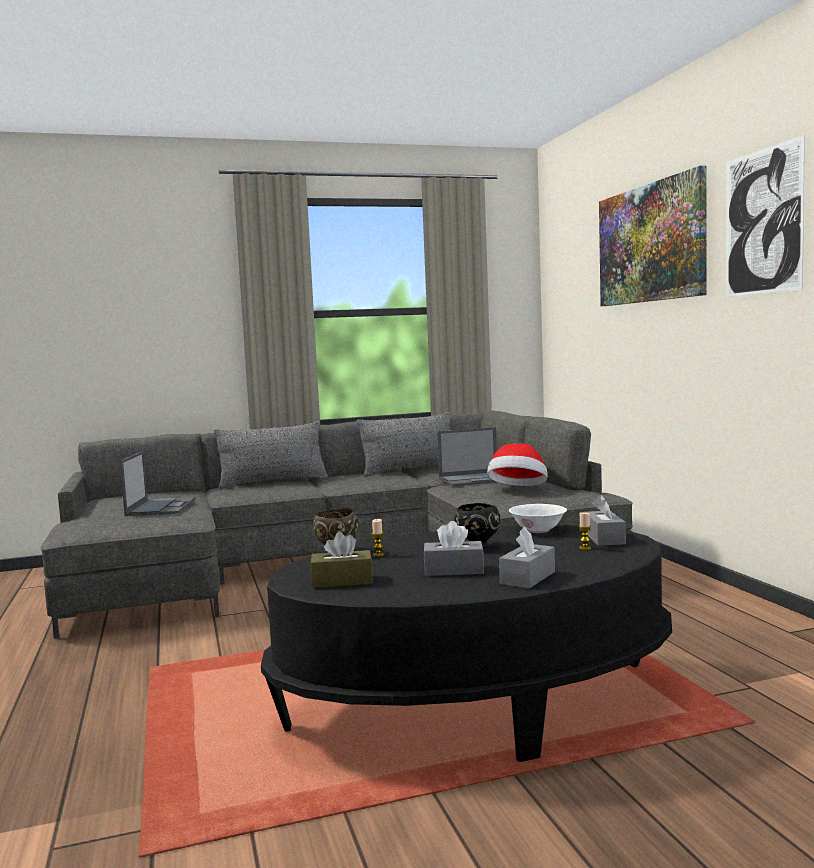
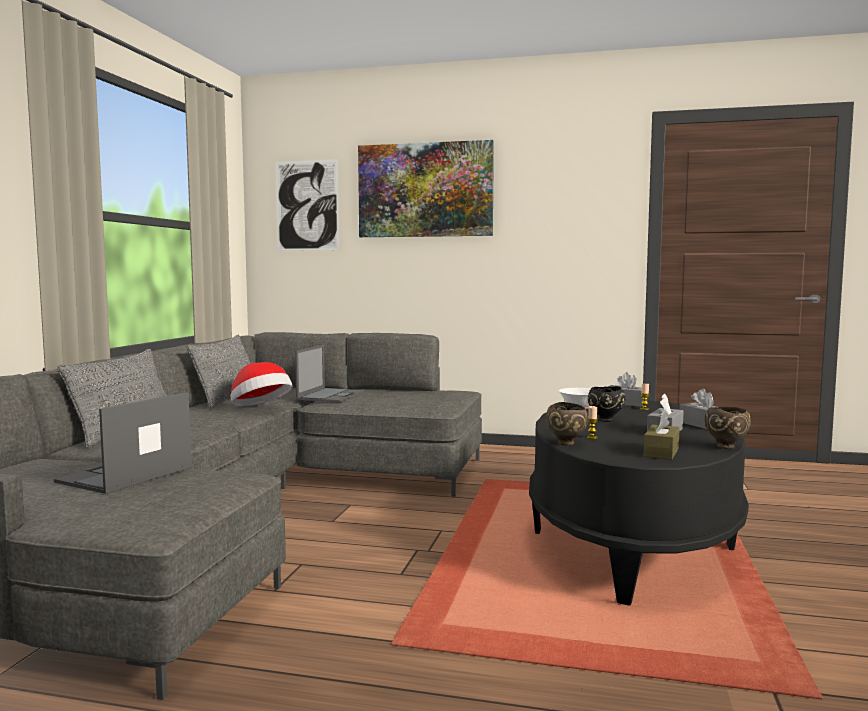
camera: 60 degrees left, 0 degrees up
laptop [120,451,195,516] -> laptop turned 90 degrees counterclockwise [54,392,192,494]
hat [487,444,548,486] -> hat moved to [230,362,292,406]
picture [726,135,805,297] -> picture moved to [276,159,339,251]
none -> brown bowl [704,407,751,449]

